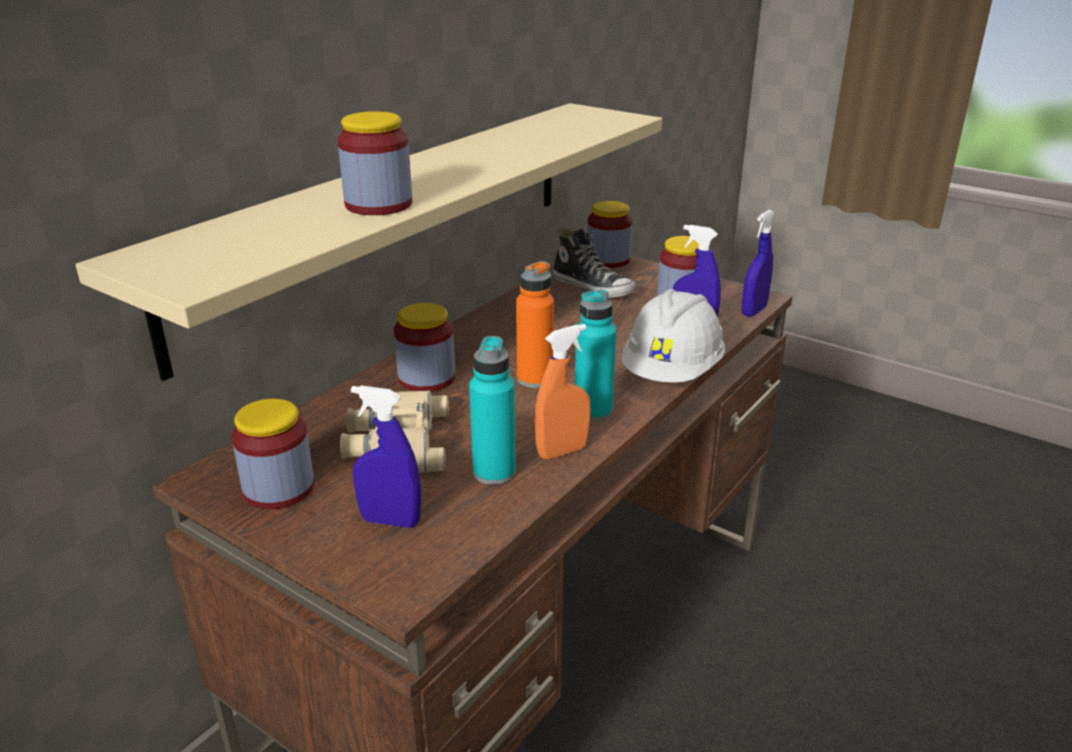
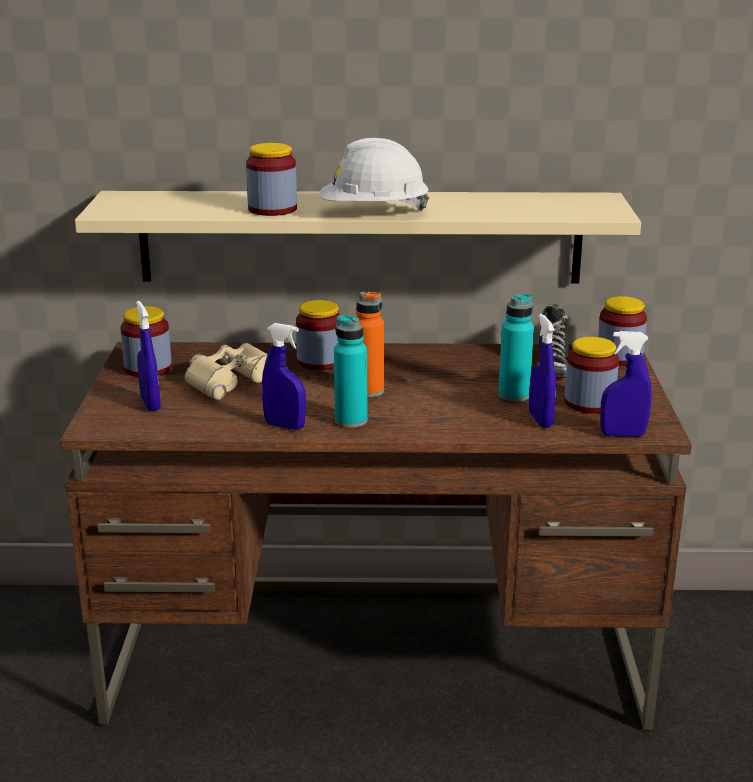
camera: 55 degrees right, 5 degrees down
turquoise bottle [469,336,516,485] -> turquoise bottle moved to [499,294,534,402]
orange spray bottle [535,324,590,459] -> blue spray bottle [262,323,306,430]
white hard hat [622,289,725,383] -> white hard hat moved to [319,138,430,211]

